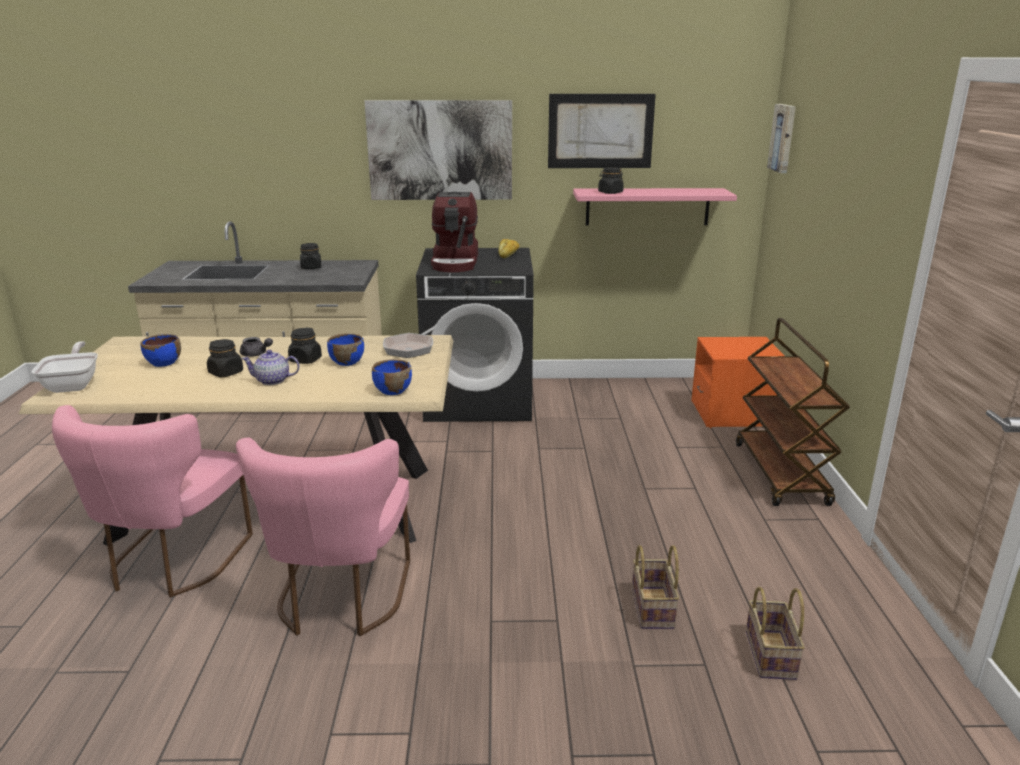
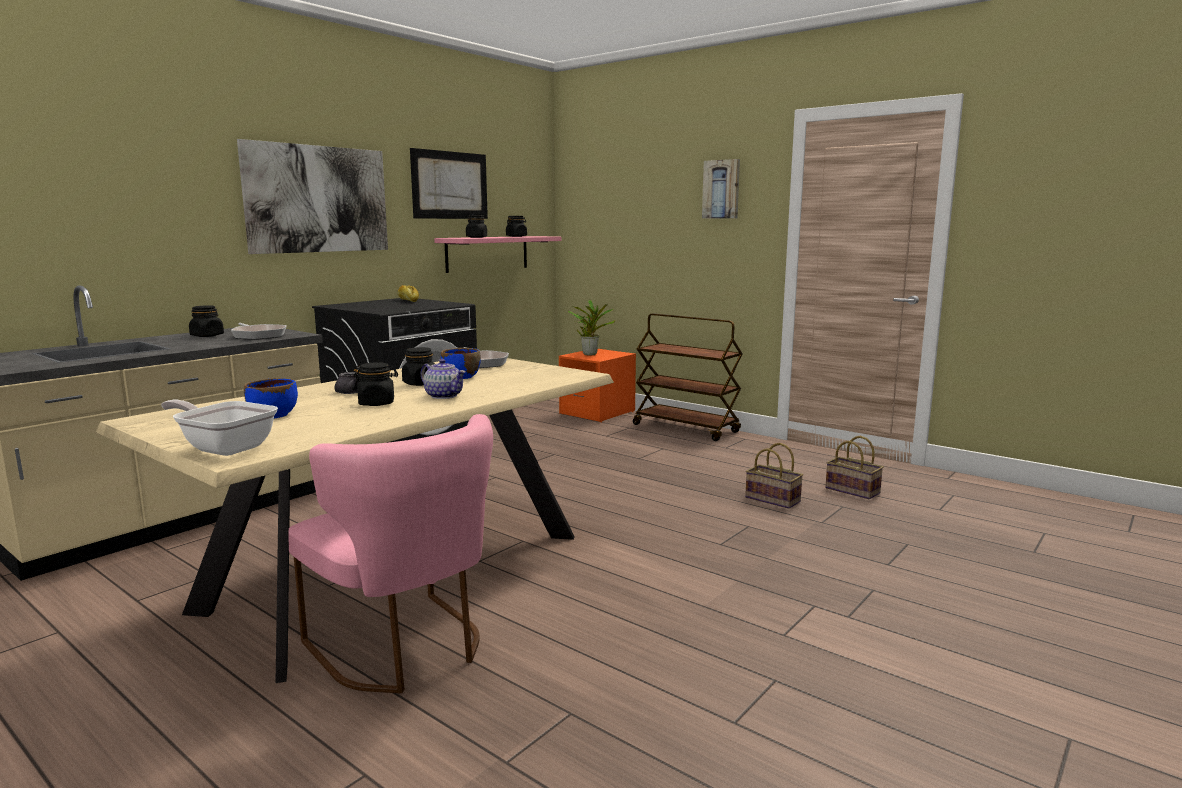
camera: 50 degrees left, 10 degrees down
pink chair [236,438,410,636] -> none
teapot [241,350,300,385] -> teapot turned 90 degrees counterclockwise [421,359,466,399]
blue bowl [372,359,412,395] -> none
coffee machine [431,192,478,272] -> none
picture [767,104,796,173] -> picture moved to [702,159,740,218]
none -> frying pan [231,323,287,340]
none -> black jar [506,216,527,237]
none -> potted plant [568,300,615,355]

